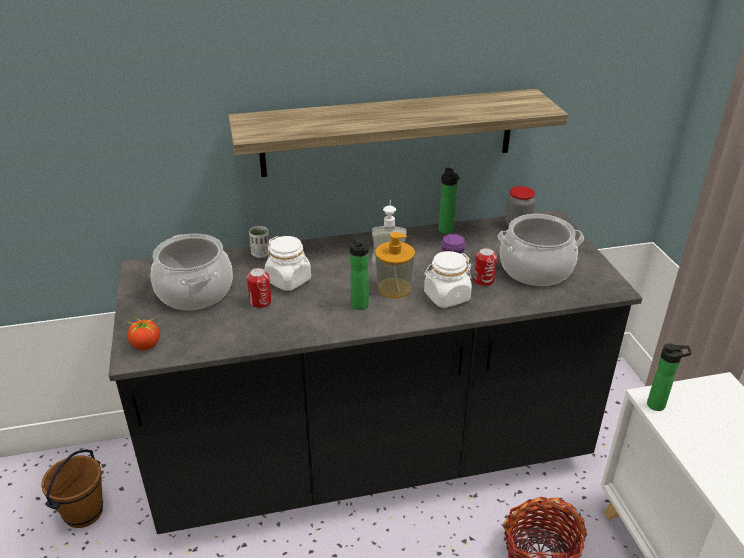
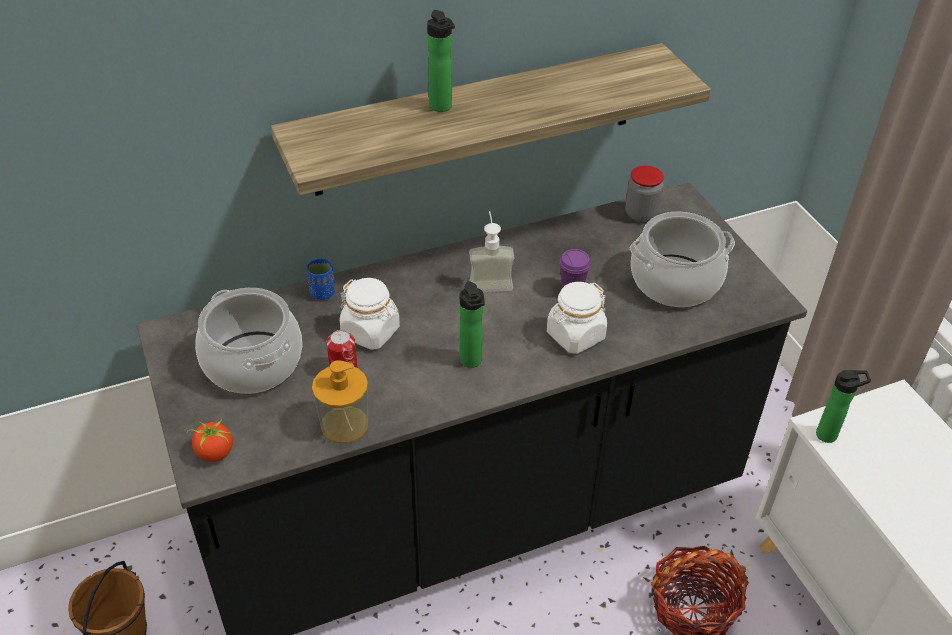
camera: 10 degrees left, 10 degrees up
white cup [249,226,269,258] -> blue cup [307,258,335,300]
soap dispenser [375,232,415,298] -> soap dispenser moved to [312,360,368,443]
bottle [439,167,459,234] -> bottle moved to [427,10,455,112]
can [474,248,497,286] -> none

